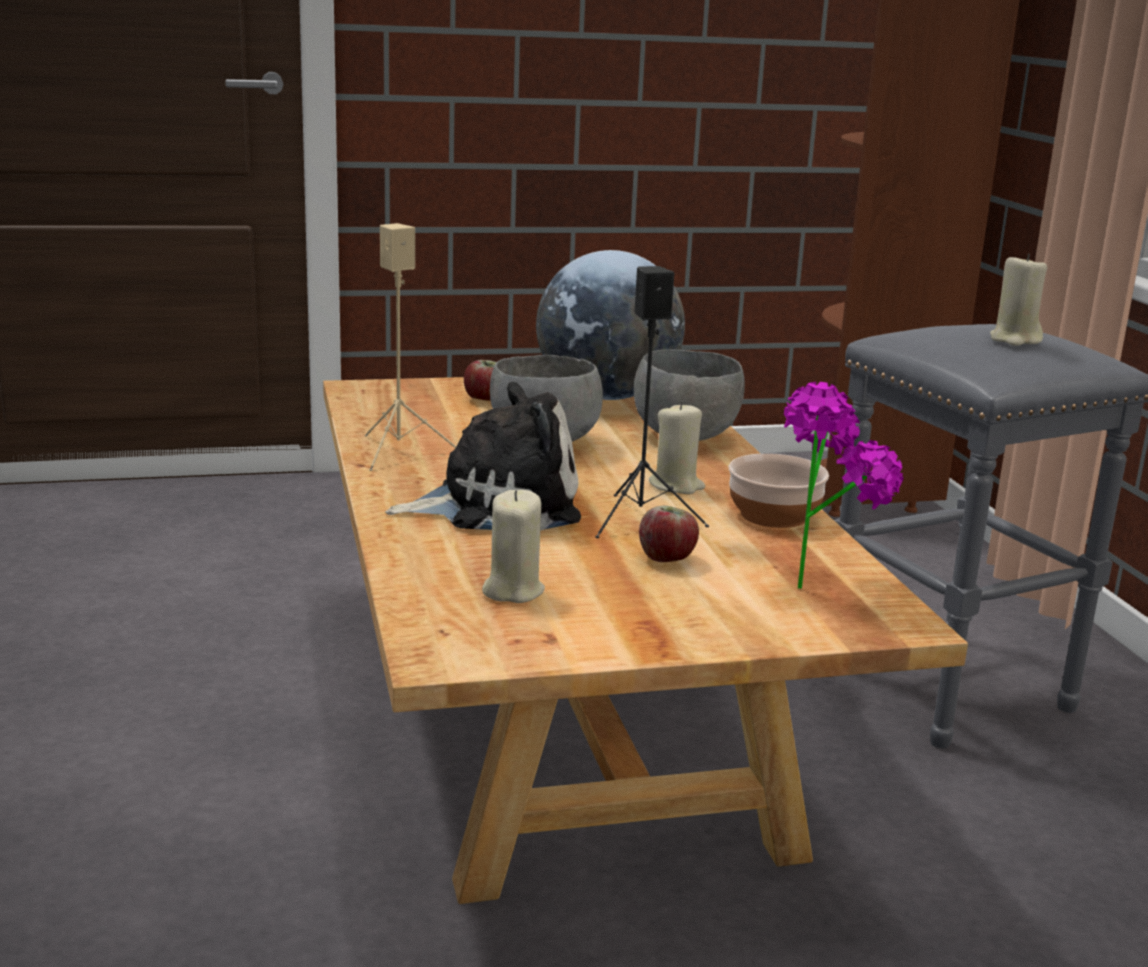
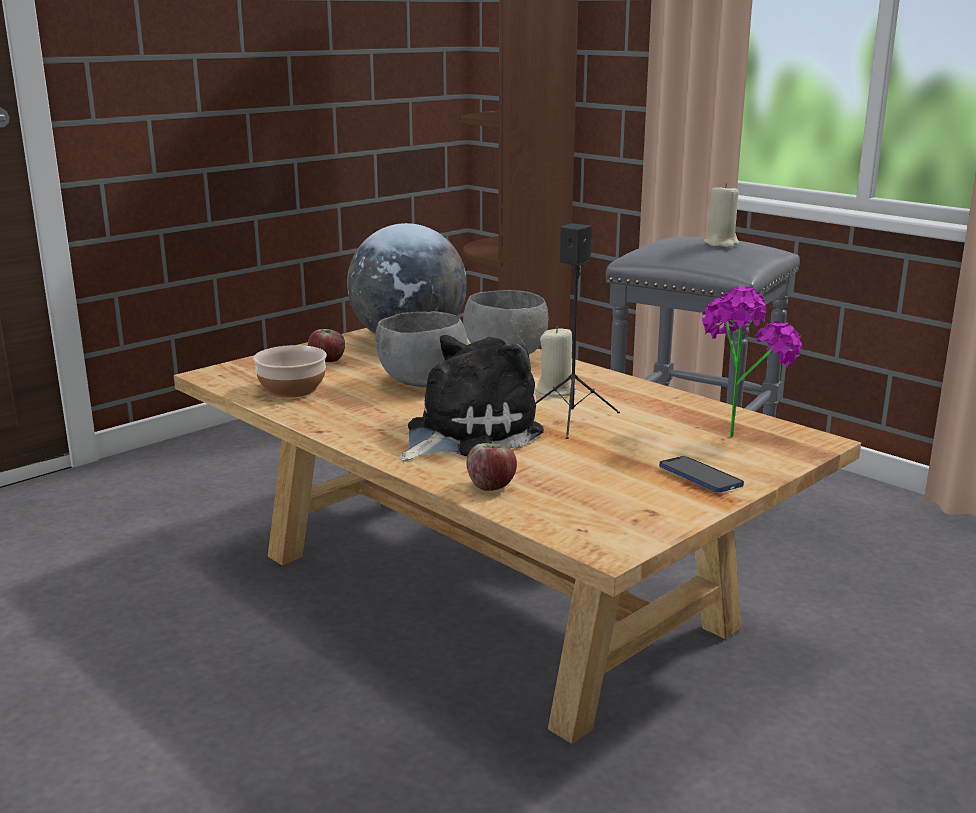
camera: 30 degrees left, 0 degrees up
beige speaker [365,223,456,471] -> none
beige candle [482,490,545,603] -> none
apple [639,506,699,562] -> apple moved to [466,443,517,491]
bowl [729,453,829,528] -> bowl moved to [253,345,327,398]
none -> phone [659,456,744,492]

